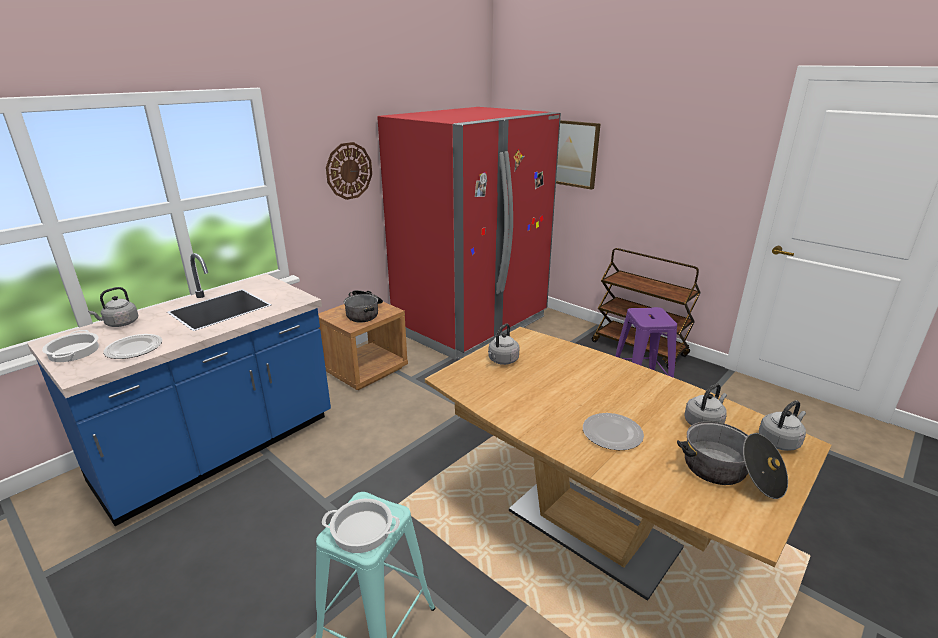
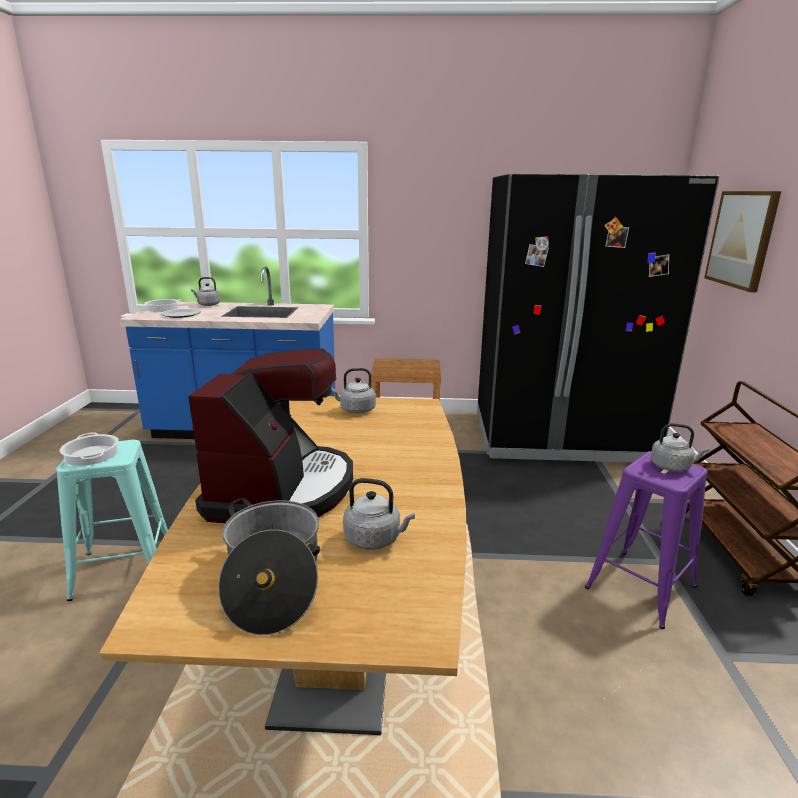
camera: 50 degrees right, 5 degrees down
wall clock [326,142,372,200] -> none
cooking pot [344,290,383,322] -> none
red fridge [377,107,561,360] -> black fridge [477,174,720,462]
plate [583,413,644,450] -> coffee machine [188,348,353,523]
grey kettle [759,400,806,451] -> grey kettle moved to [651,423,709,472]

